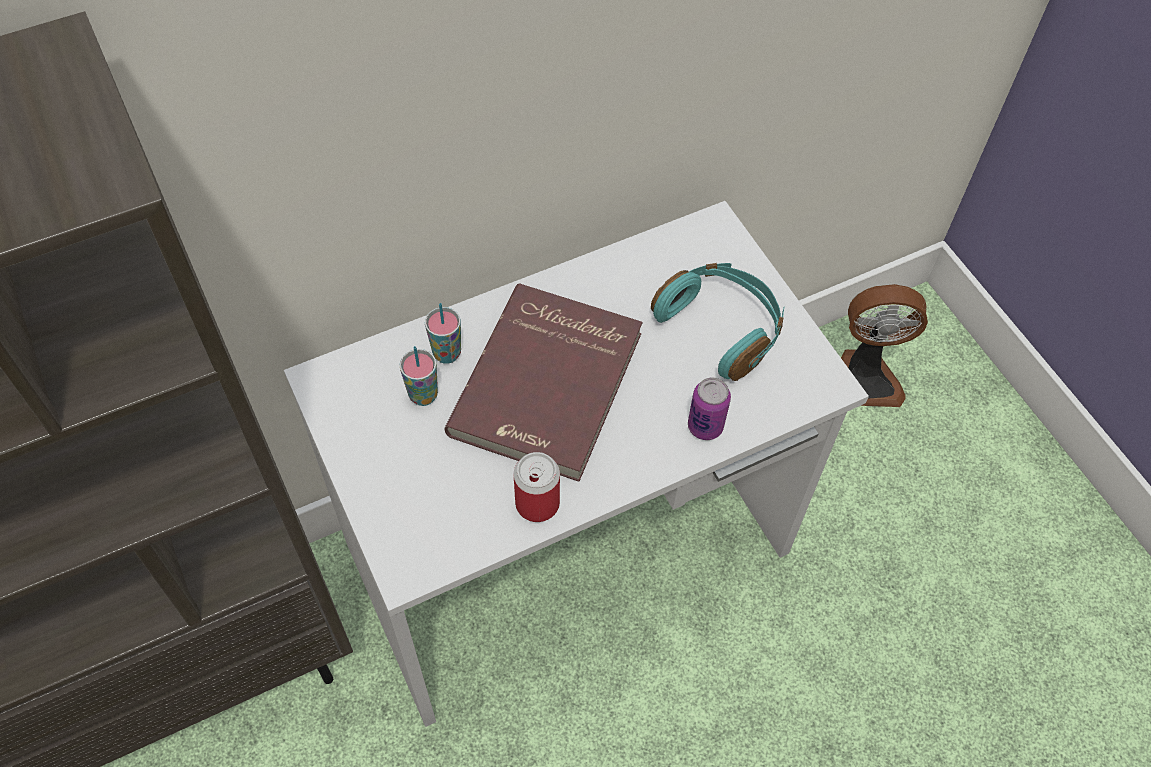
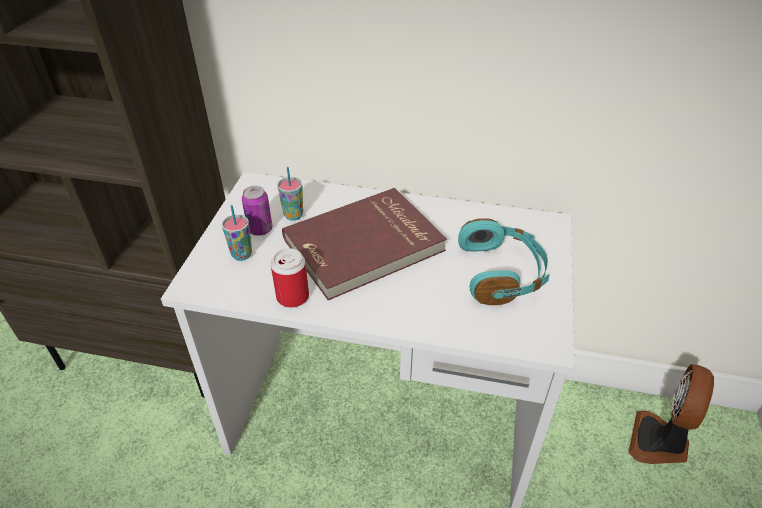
camera: 40 degrees right, 15 degrees down
cup [425,303,461,364] -> cup moved to [222,205,252,261]
can [688,378,731,440] -> can moved to [242,186,272,236]
fan [841,284,928,407] -> fan turned 75 degrees clockwise [628,364,714,464]

